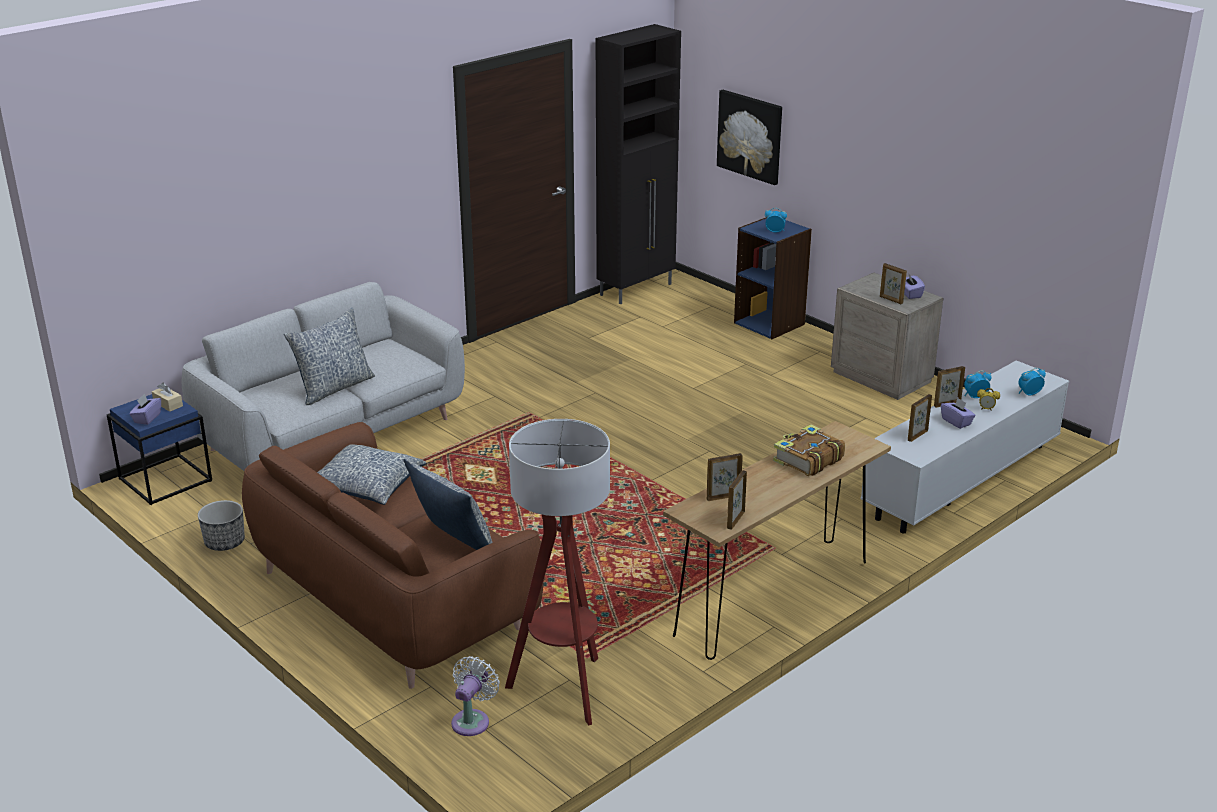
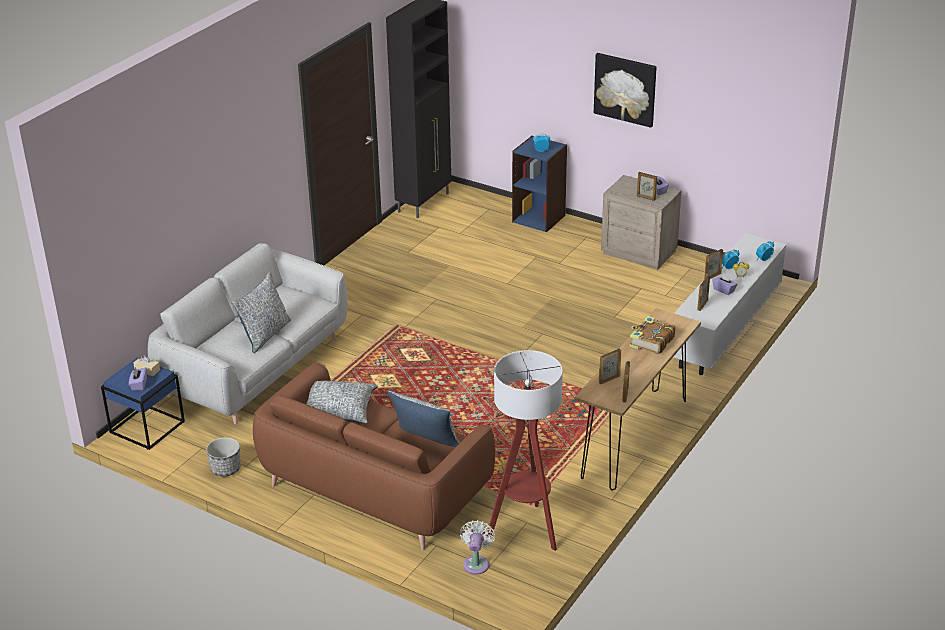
camera: 15 degrees left, 5 degrees up
picture [717,90,782,185] -> picture moved to [594,53,657,128]

